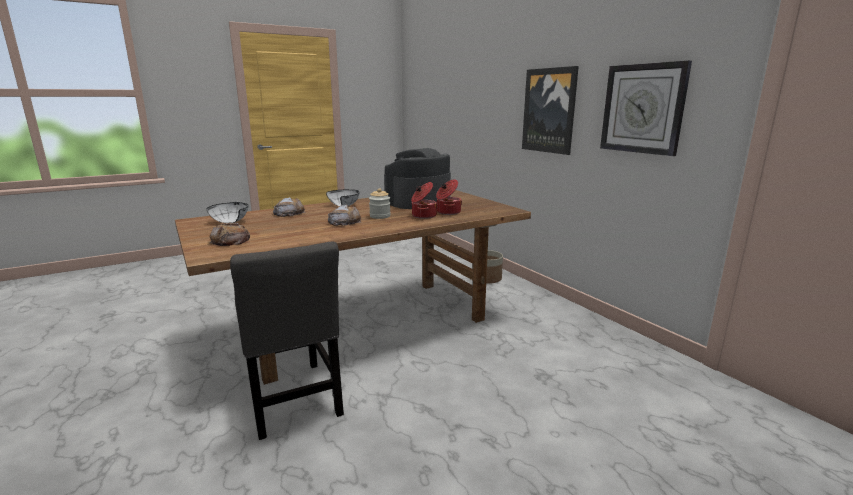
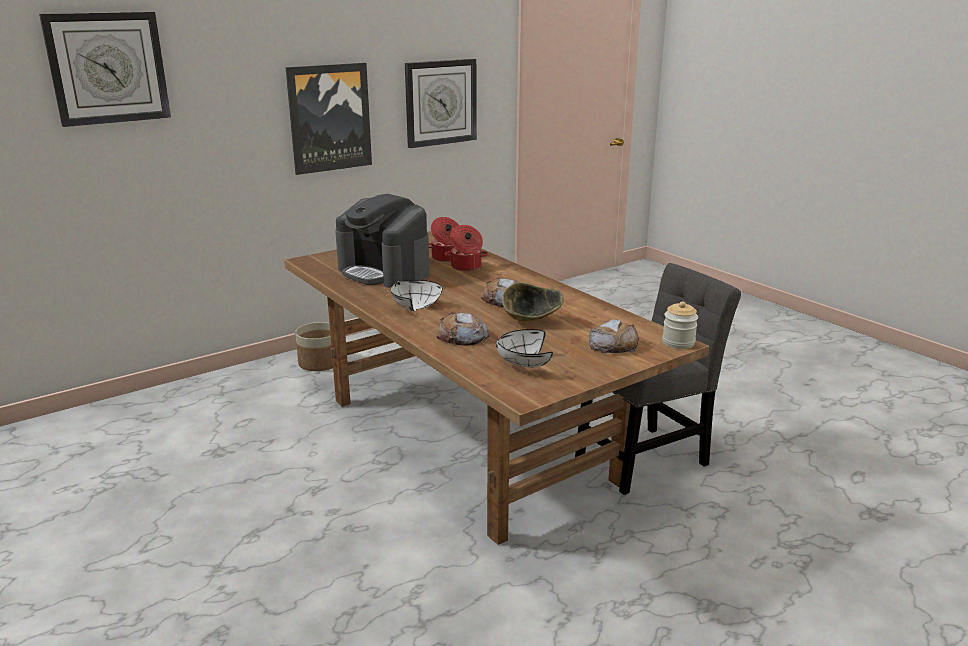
camera: 95 degrees left, 5 degrees up
jar [369,188,391,219] -> jar moved to [662,301,698,349]
none -> wall clock [39,12,171,127]
none -> bowl [501,283,564,321]

